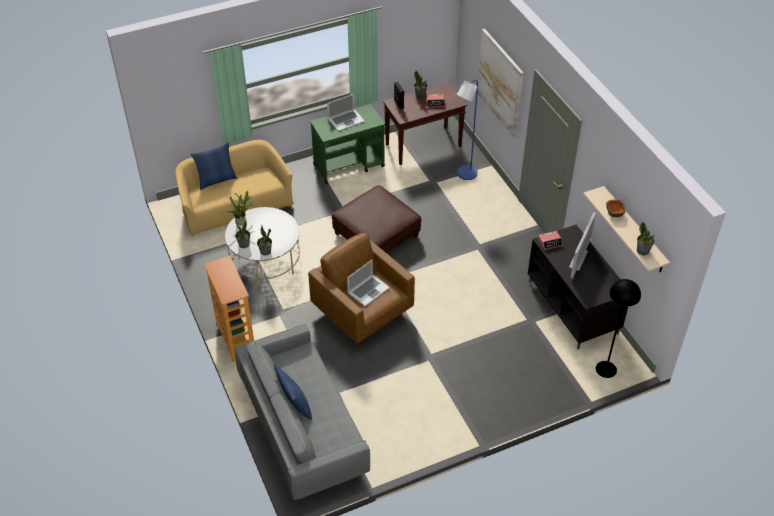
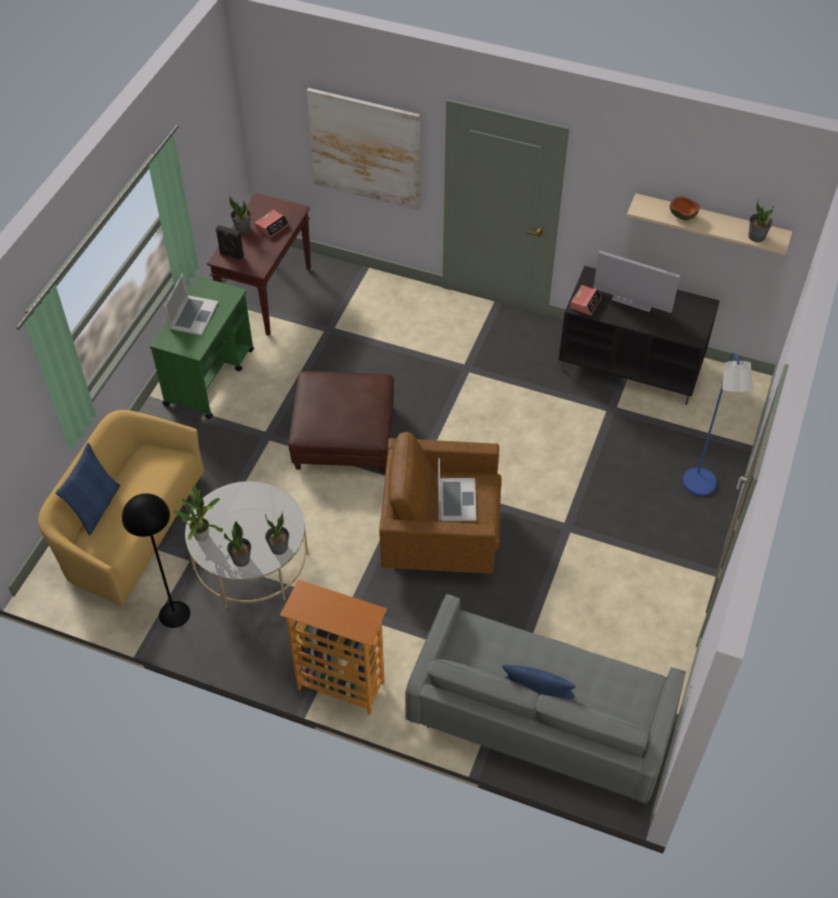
camera: 45 degrees left, 5 degrees up
blue floor lamp [457,80,478,180] -> blue floor lamp moved to [683,352,753,496]
television [569,212,596,278] -> television turned 135 degrees clockwise [593,251,680,313]
black floor lamp [596,279,641,378] -> black floor lamp moved to [122,493,190,628]

